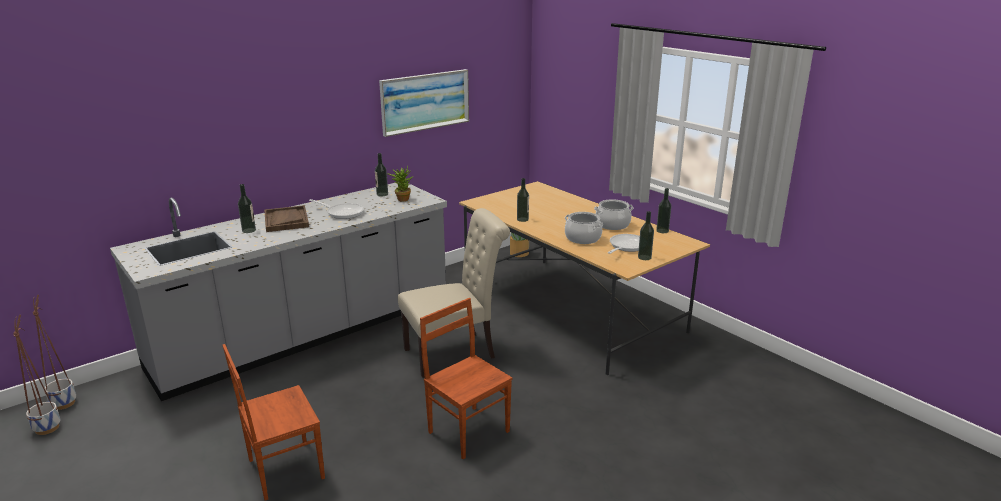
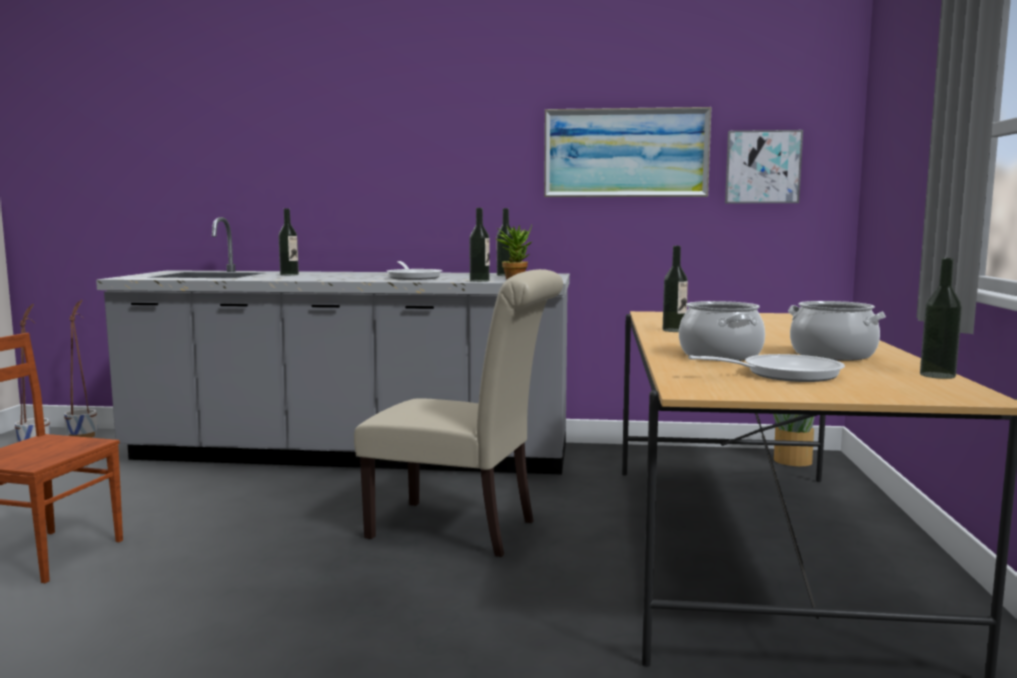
camera: 45 degrees right, 15 degrees down
brown tray [264,205,309,232] -> none
brown chair [420,298,512,459] -> none
bottle [638,211,654,260] -> bottle moved to [469,208,490,282]
none -> picture [725,130,803,203]

